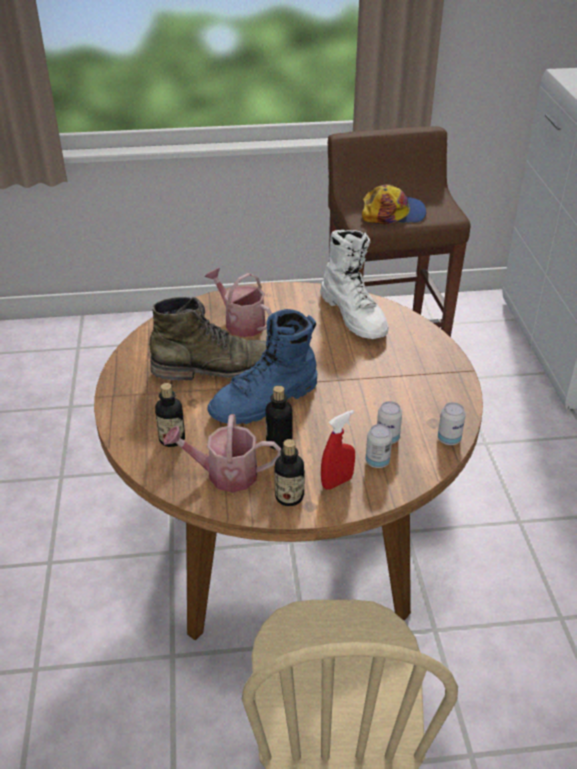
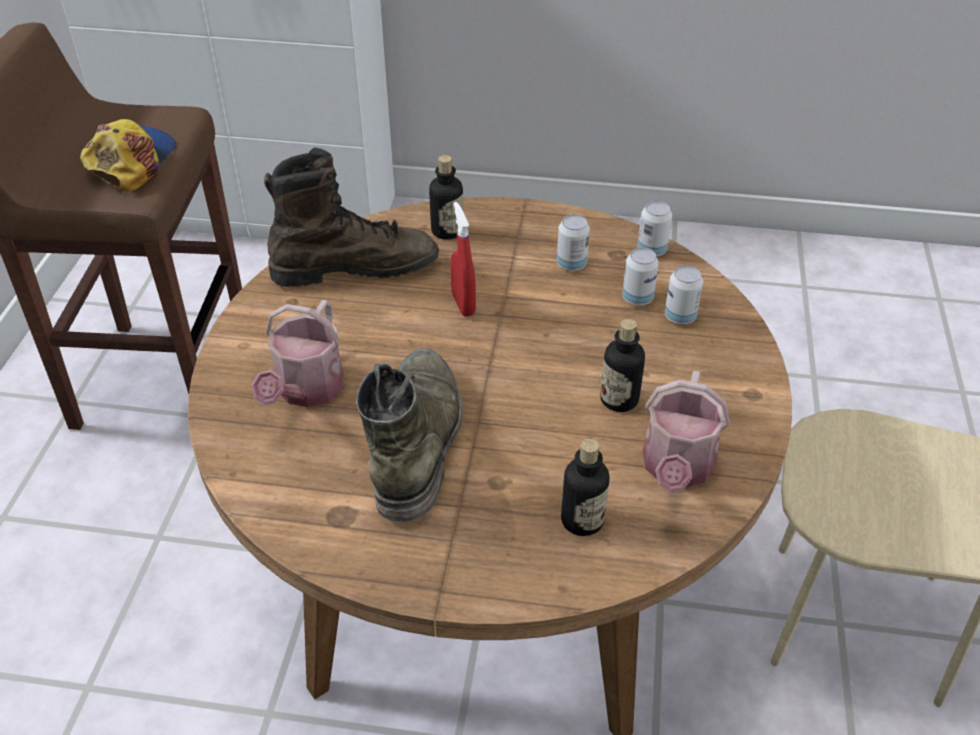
camera: 75 degrees left, 5 degrees up
watering can [205,268,272,337] -> watering can turned 45 degrees counterclockwise [252,300,344,407]
blue boot [207,309,317,424] -> none
bottle [274,439,305,506] -> bottle moved to [429,155,463,240]
white boot [320,230,388,339] -> brown boot [264,147,439,287]
red spray bottle [321,410,355,490] -> red spray bottle moved to [450,202,476,317]
none -> can [557,214,590,271]

